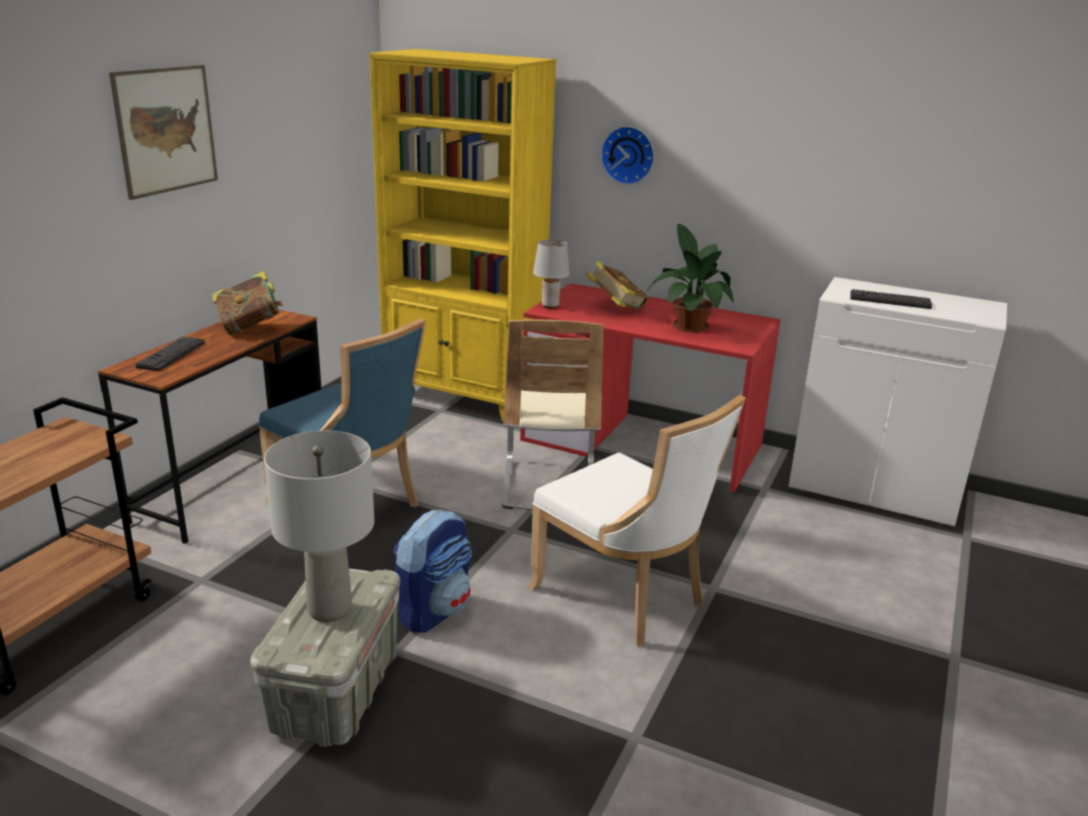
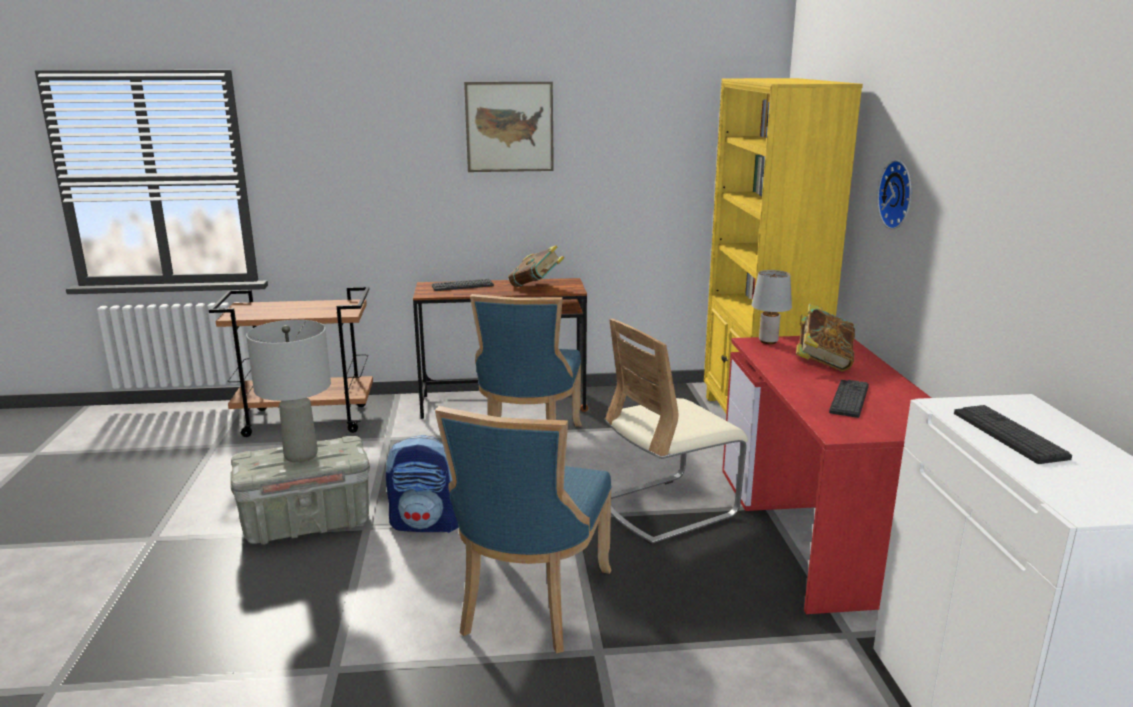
camera: 60 degrees right, 5 degrees down
white chair [528,394,746,646] -> blue chair [435,406,612,654]
potted plant [647,224,734,332] -> keyboard [829,380,869,418]

